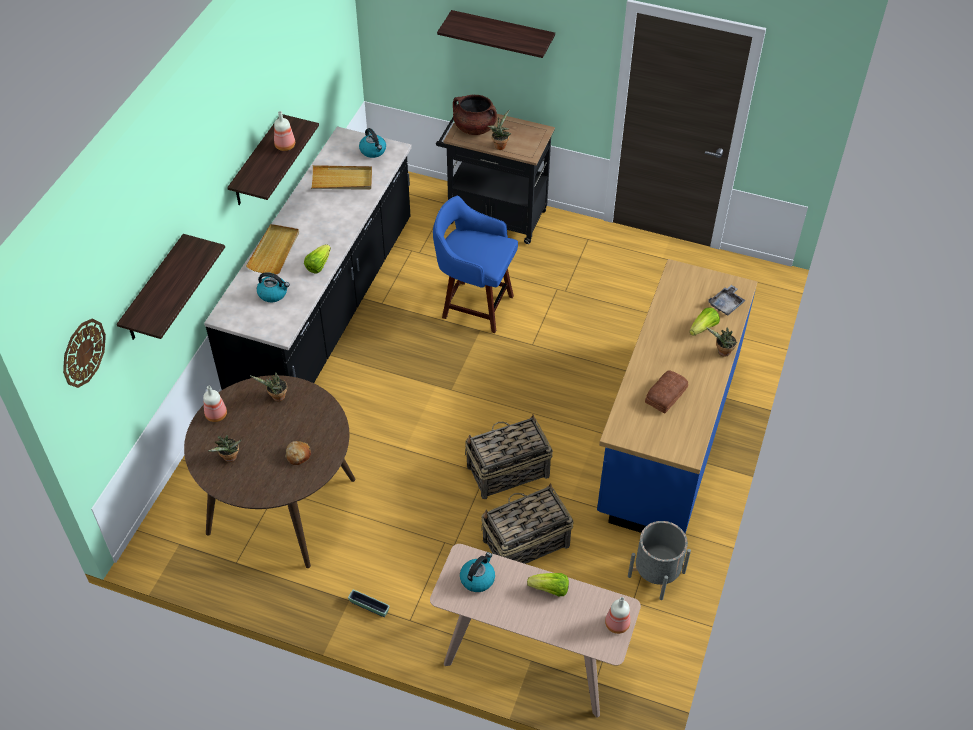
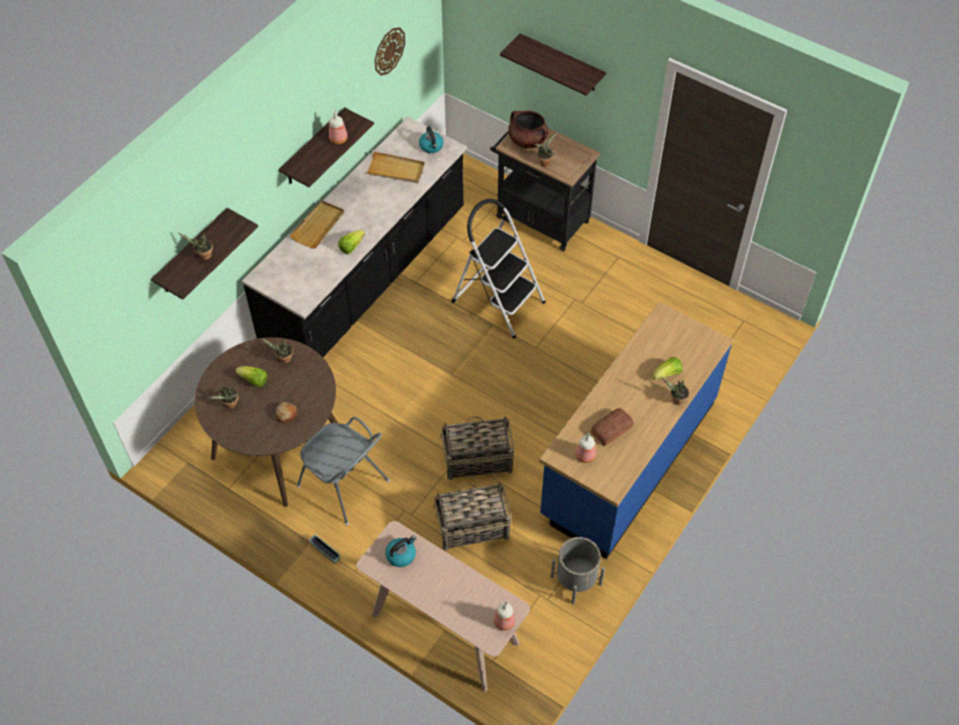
camera: 15 degrees right, 5 degrees up
wall clock [63,319,106,388] -> wall clock moved to [375,27,405,75]
bottle [203,385,227,422] -> bottle moved to [576,433,596,463]
kettle [257,272,290,302] -> none
blue stool [433,196,518,333] -> step ladder [451,199,546,338]
lettuce [527,573,569,596] -> lettuce moved to [235,366,268,387]
grey tray [708,285,746,315] -> none
none -> potted plant [178,233,213,260]
none -> grey chair [297,417,390,525]

